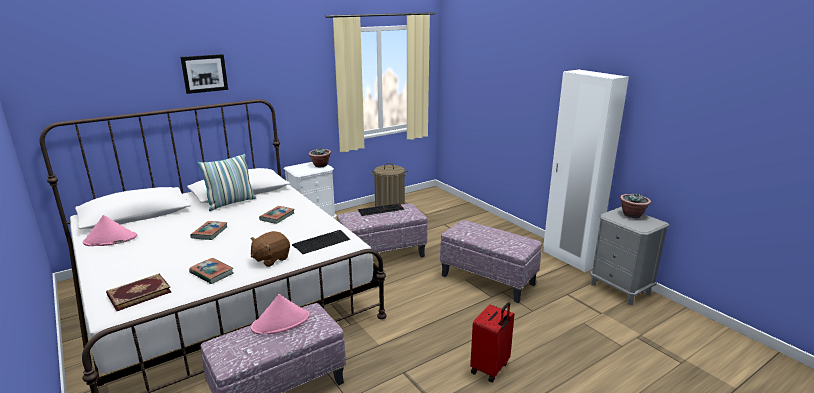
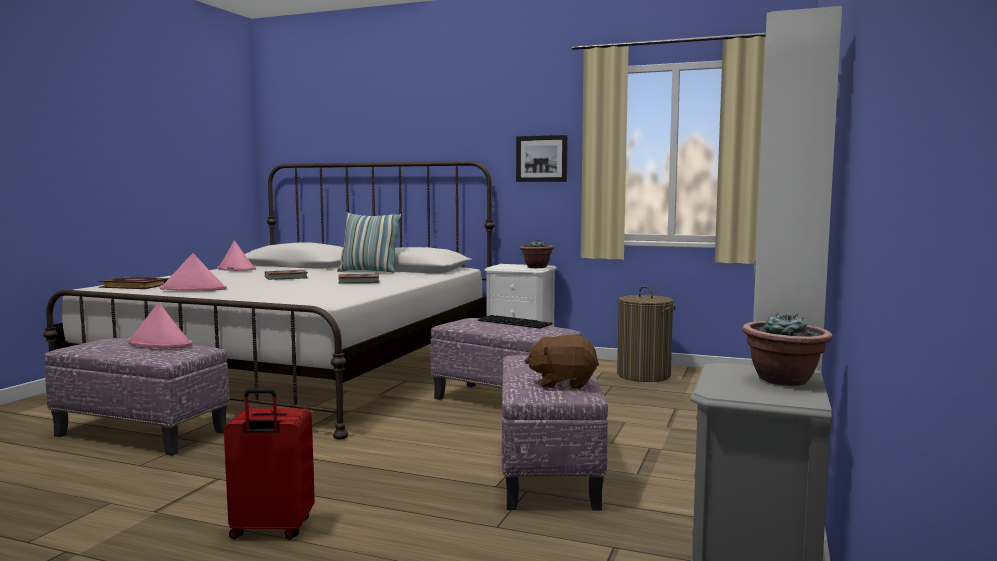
camera: 55 degrees right, 15 degrees down
picture [180,54,228,94] -> picture moved to [516,135,568,182]
book [189,258,233,284] -> pink hat [160,253,227,291]
brown plush toy [251,231,290,267] -> brown plush toy moved to [525,335,599,389]
keyboard [292,230,350,254] -> none

